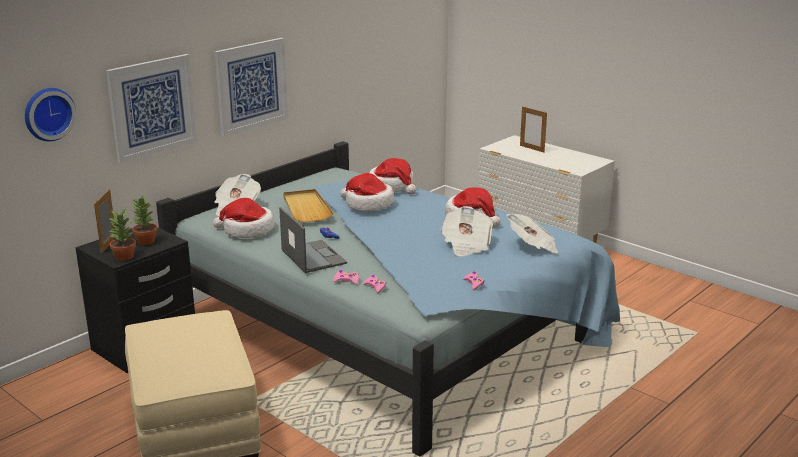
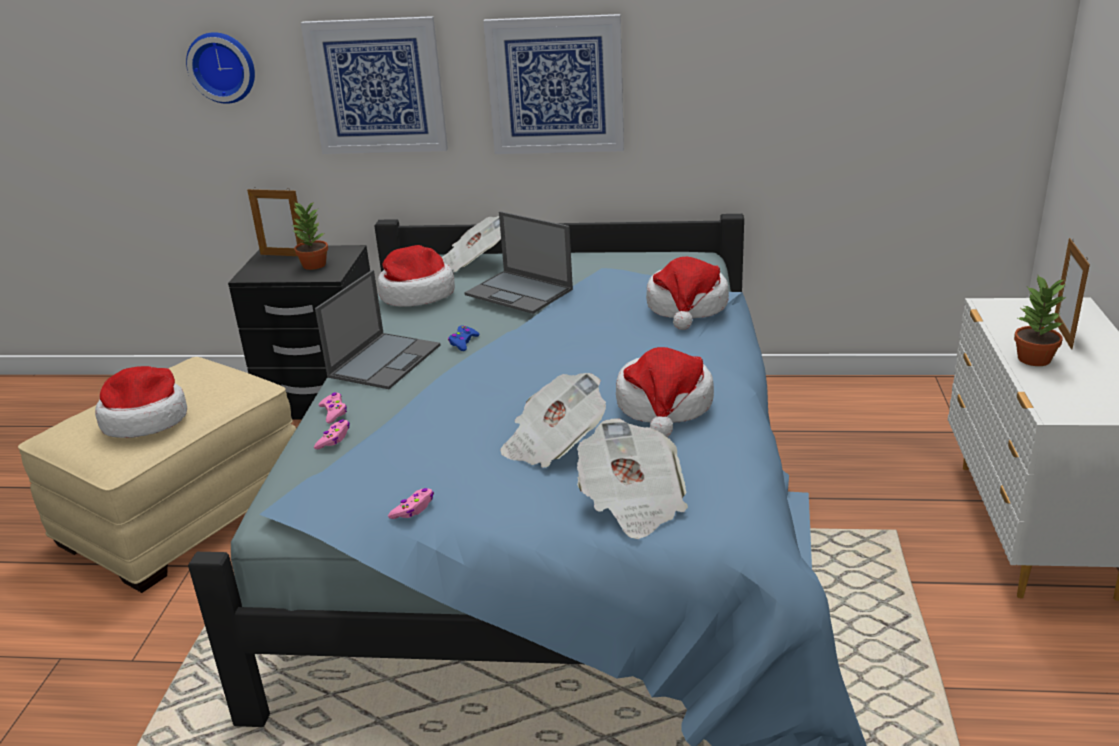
camera: 55 degrees right, 5 degrees up
picture frame [94,189,115,253] -> picture frame turned 135 degrees counterclockwise [247,187,305,256]
potted plant [108,209,136,261] -> potted plant moved to [1014,276,1065,366]
beige tray [283,189,333,222] -> laptop [464,211,573,314]
hat [340,173,394,211] -> hat moved to [95,366,187,438]

